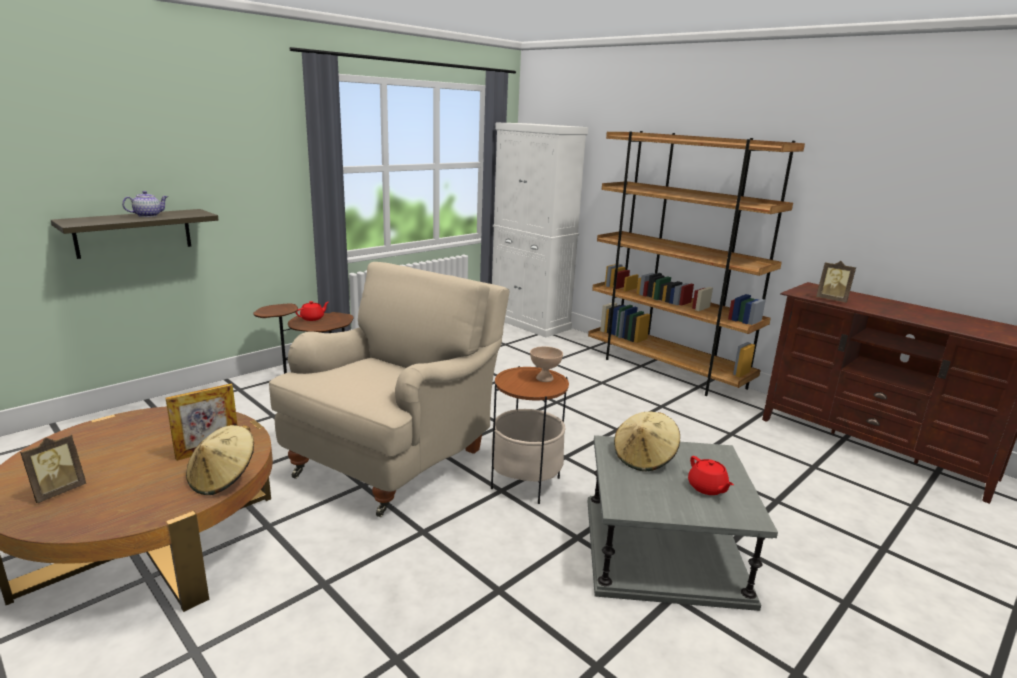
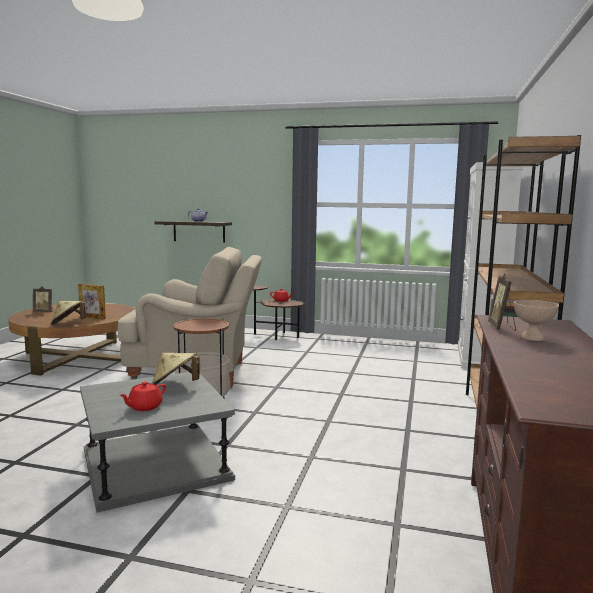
camera: 60 degrees right, 10 degrees down
beige bowl [530,347,563,382] -> beige bowl moved to [514,300,559,341]

